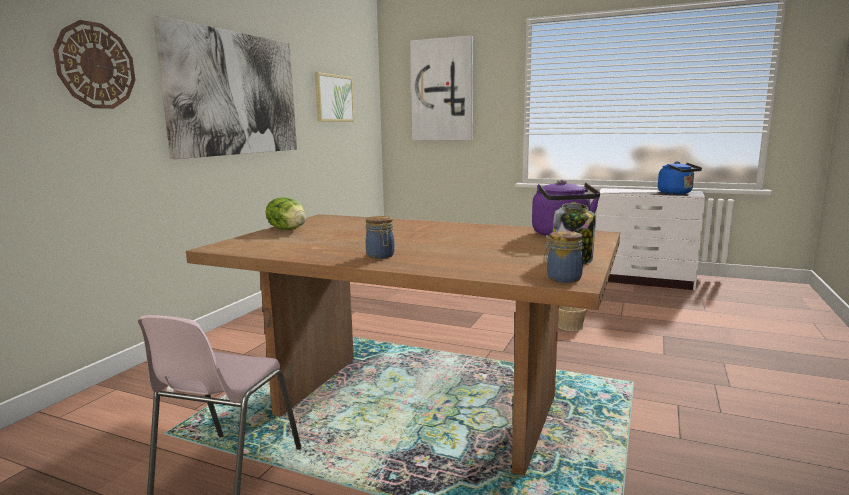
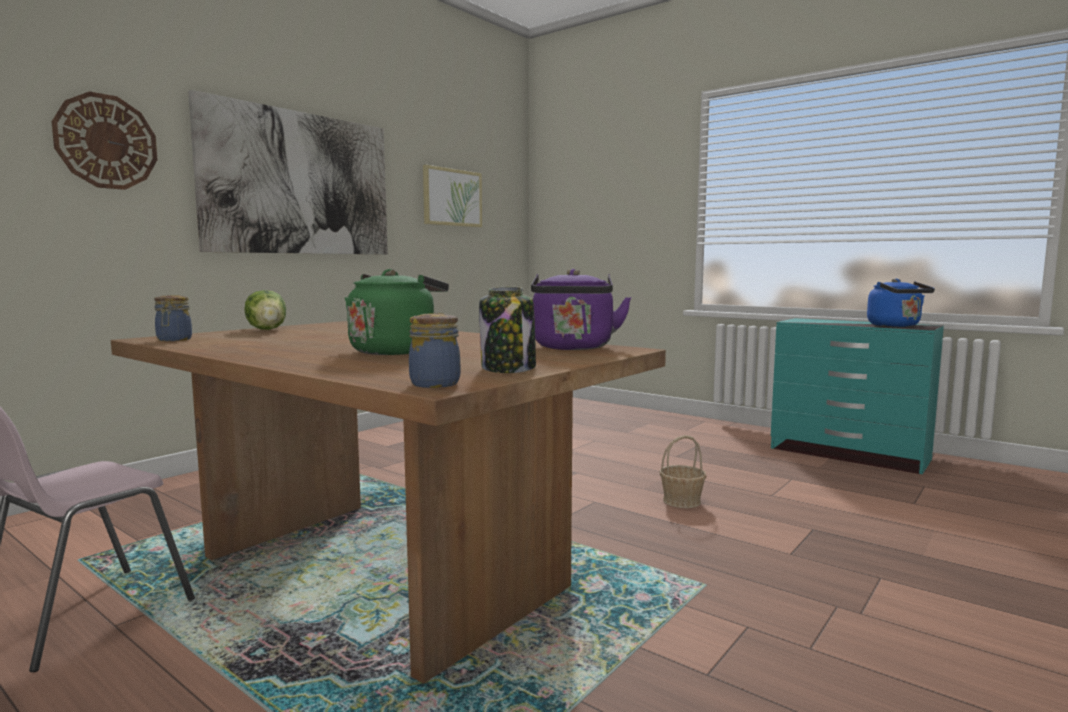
camera: 15 degrees right, 5 degrees down
jar [366,216,395,259] -> jar moved to [154,295,192,341]
picture [410,35,473,141] -> none
white dresser [596,188,705,290] -> turquoise dresser [771,318,944,474]
none -> green kettle [345,269,449,355]

